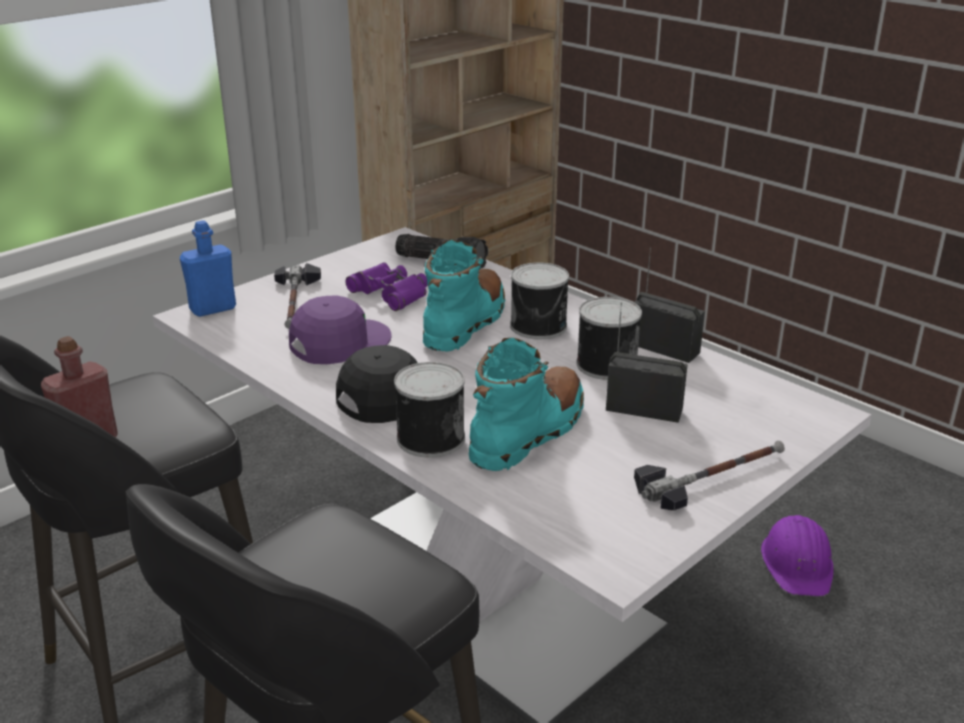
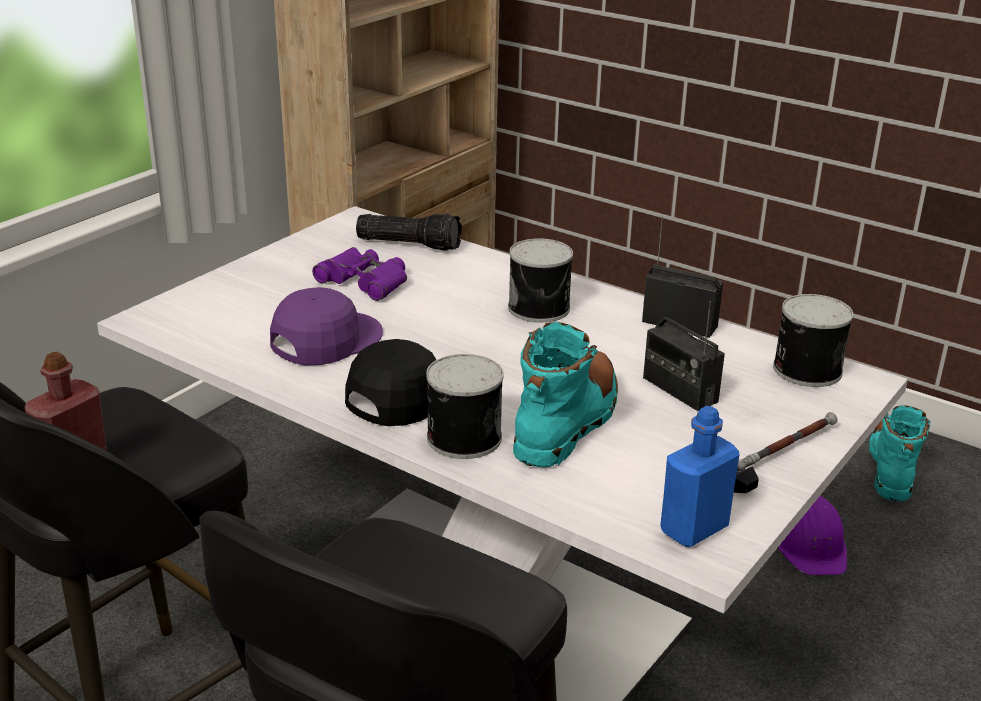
camera: 10 degrees left, 0 degrees up
blue bottle [180,220,236,317] -> blue bottle moved to [660,406,739,547]
hammer [274,263,321,329] -> none
turquoise boot [423,240,505,352] -> turquoise boot moved to [869,405,931,501]
can [576,297,642,380] -> can moved to [773,294,853,387]
radio [606,303,688,423] -> radio turned 135 degrees counterclockwise [643,300,725,411]

